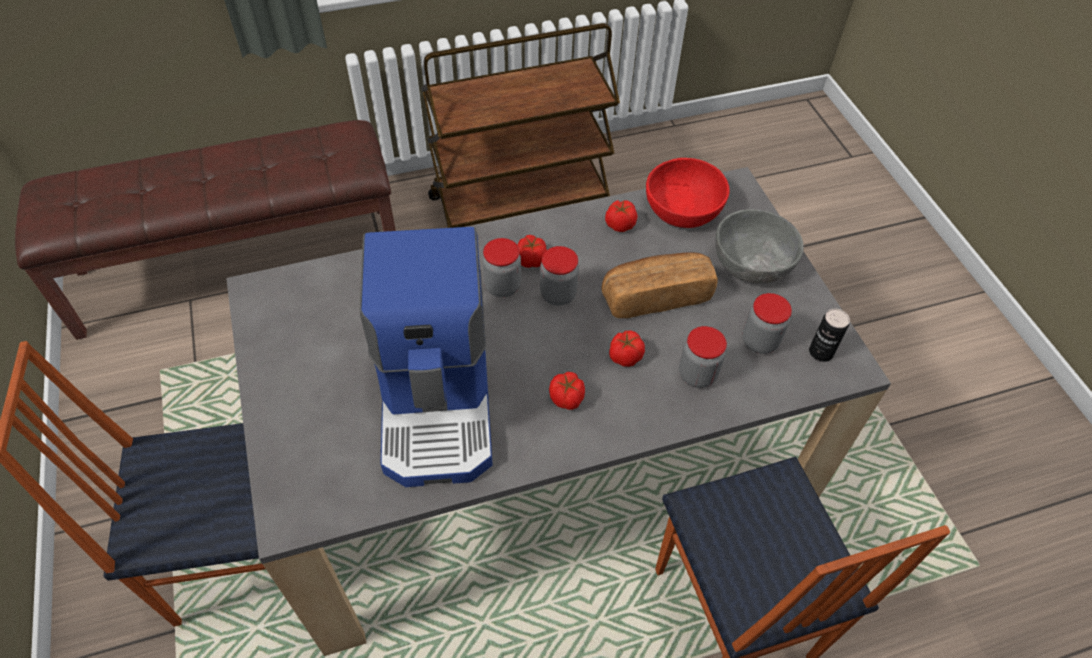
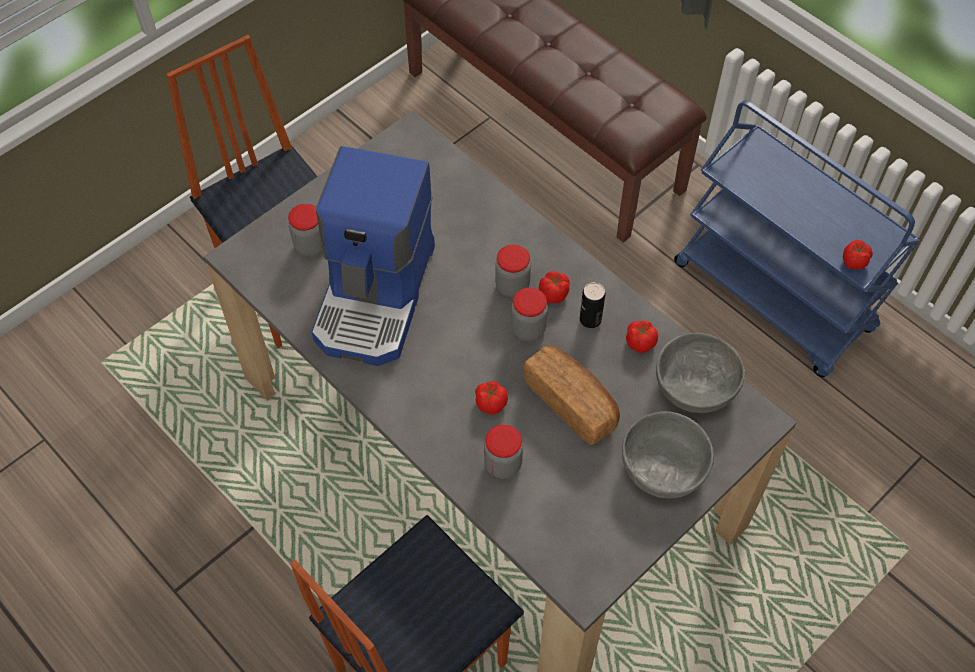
camera: 65 degrees right, 5 degrees up
coffee machine [360,227,493,487] -> coffee machine turned 45 degrees counterclockwise [312,146,435,366]
brown cart [421,23,620,228] -> blue cart [674,100,920,377]
tomato [549,372,585,410] -> tomato moved to [843,240,873,270]
red bowl [646,158,730,228] -> grey bowl [656,333,745,413]
jar [743,293,792,354] -> jar moved to [288,204,322,256]
can [809,309,850,362] -> can moved to [580,282,605,328]

